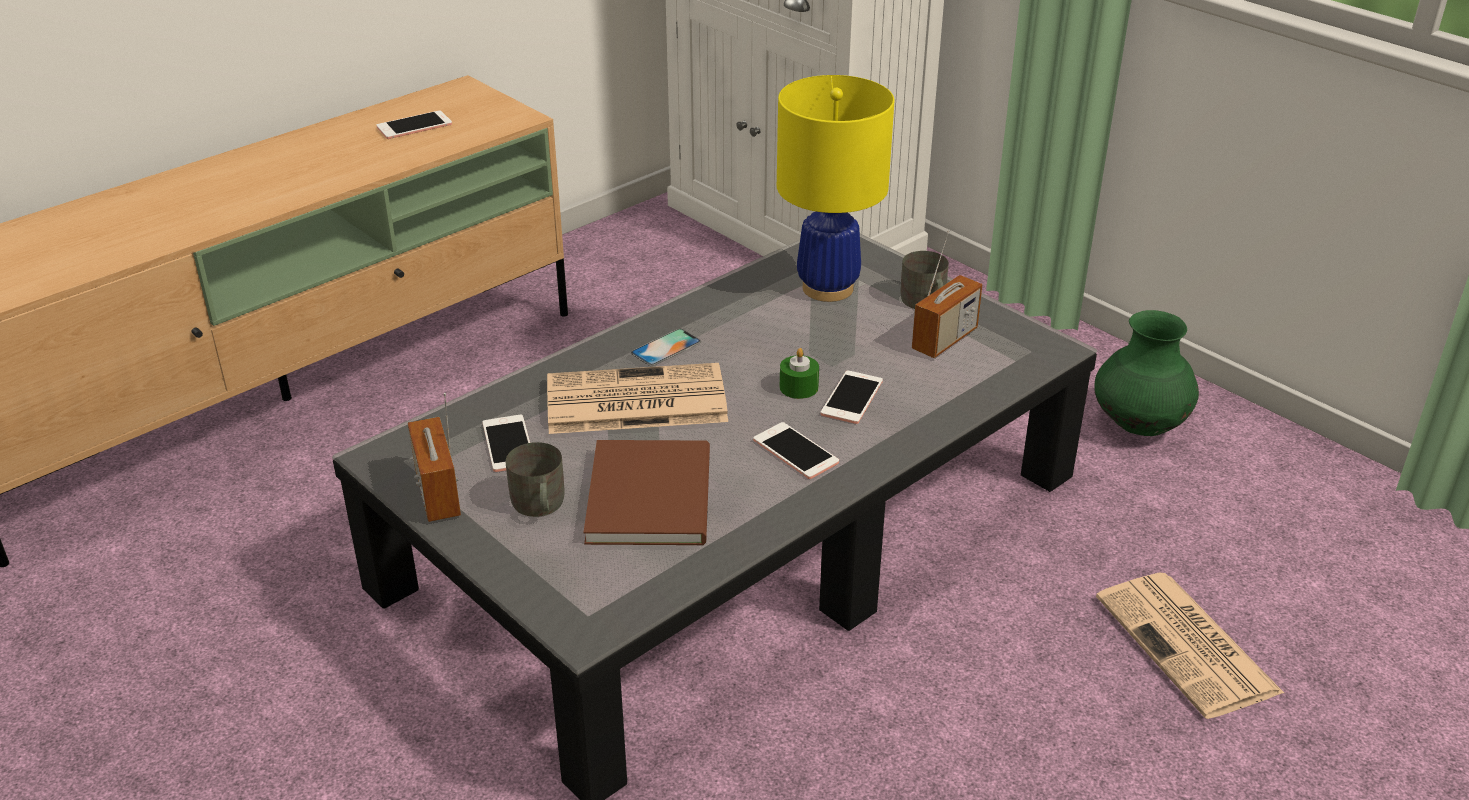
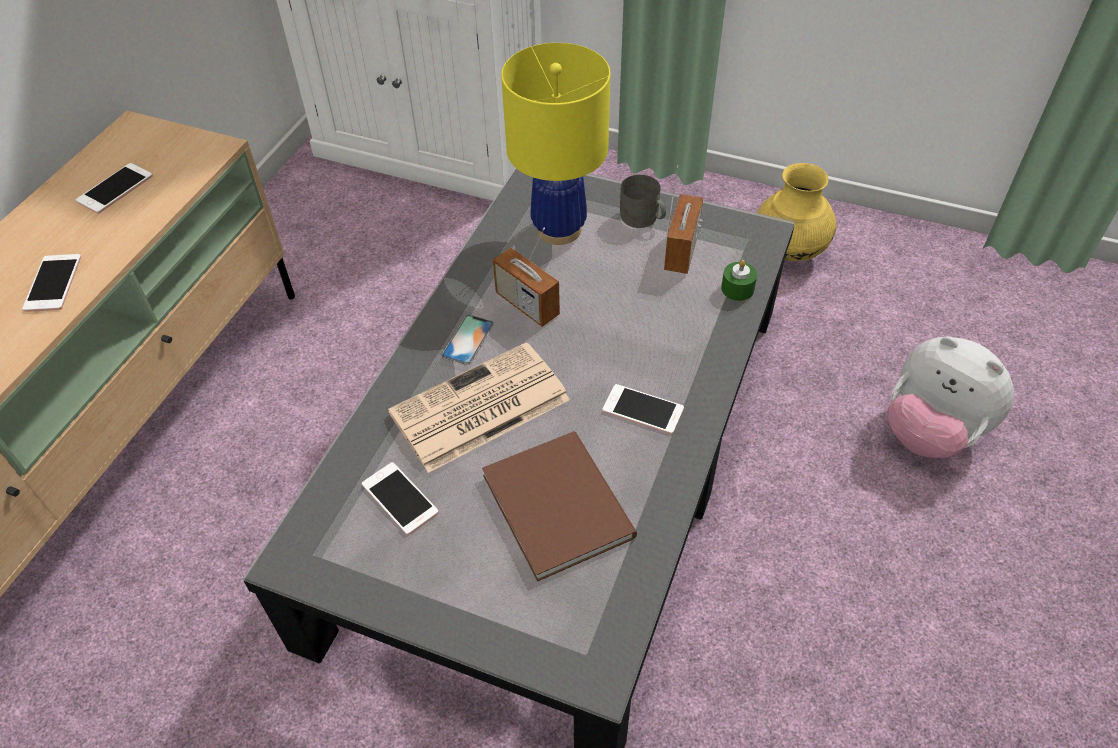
camera: 25 degrees left, 15 degrees up
radio [408,393,461,522] -> radio moved to [493,228,560,327]
grey mug [506,442,564,517] -> none
green candle [780,348,819,399] -> green candle moved to [721,260,757,301]
phone [820,371,883,424] -> phone moved to [22,254,81,312]
green vase [1094,310,1199,436] -> yellow vase [757,163,836,261]
newspaper [1096,573,1284,719] -> plush toy [887,336,1014,458]

